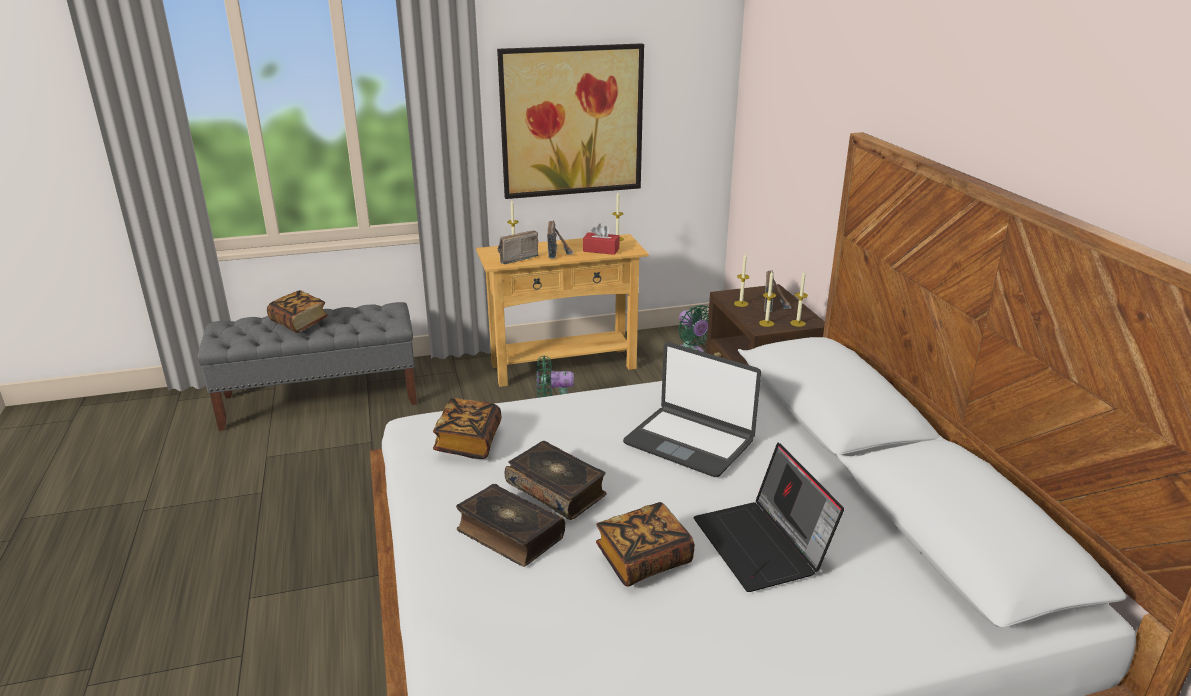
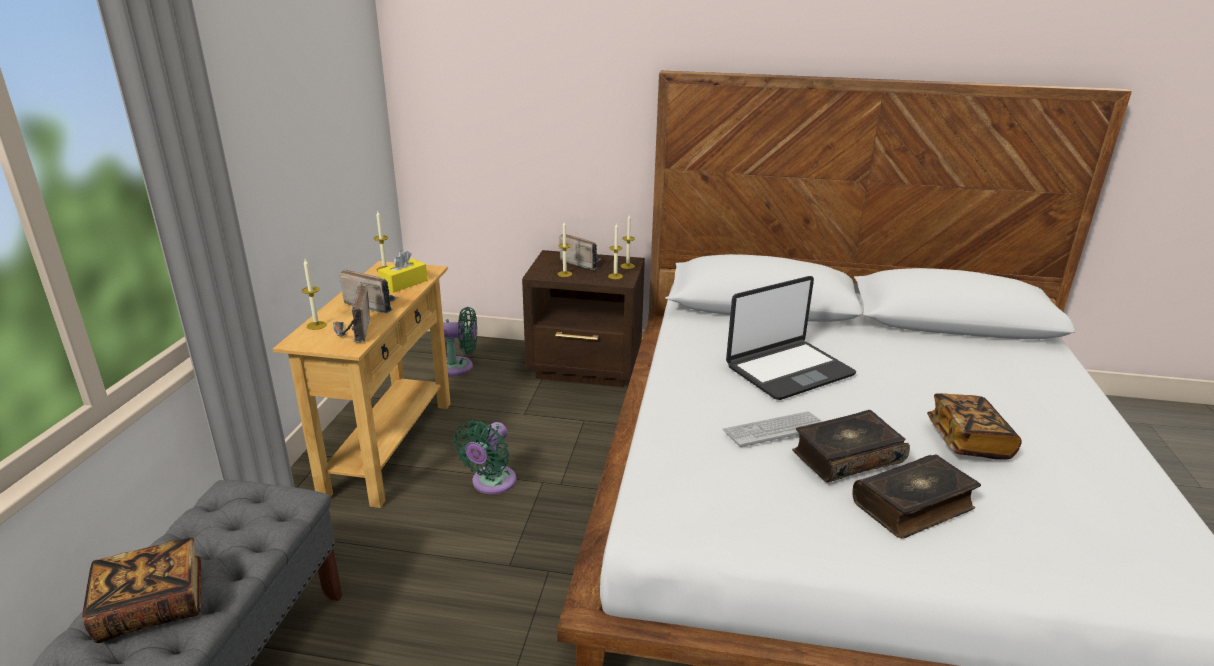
camera: 65 degrees left, 0 degrees up
book [433,398,501,459] -> none
picture [497,43,644,199] -> none
red tissue box [583,223,619,255] -> yellow tissue box [378,250,428,293]
laptop [694,443,844,592] -> none
none -> keyboard [723,411,823,447]

